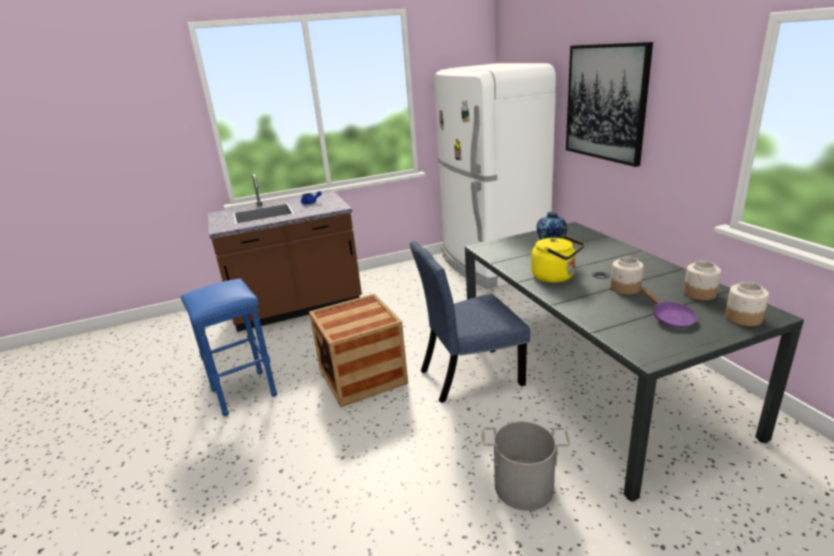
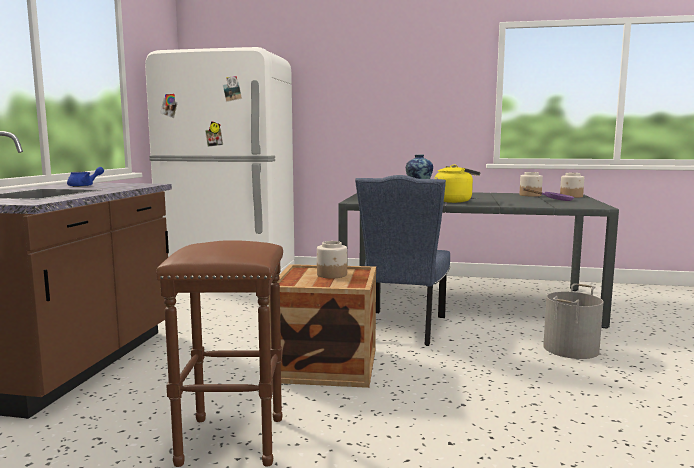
camera: 60 degrees left, 15 degrees down
blue stool [181,278,277,416] -> brown stool [156,240,283,467]
picture [566,42,653,167] -> none
jar [611,257,643,295] -> jar moved to [317,241,347,278]

